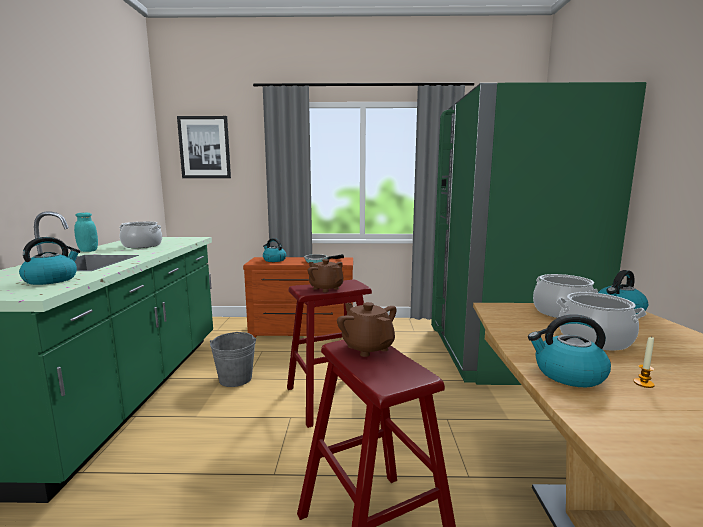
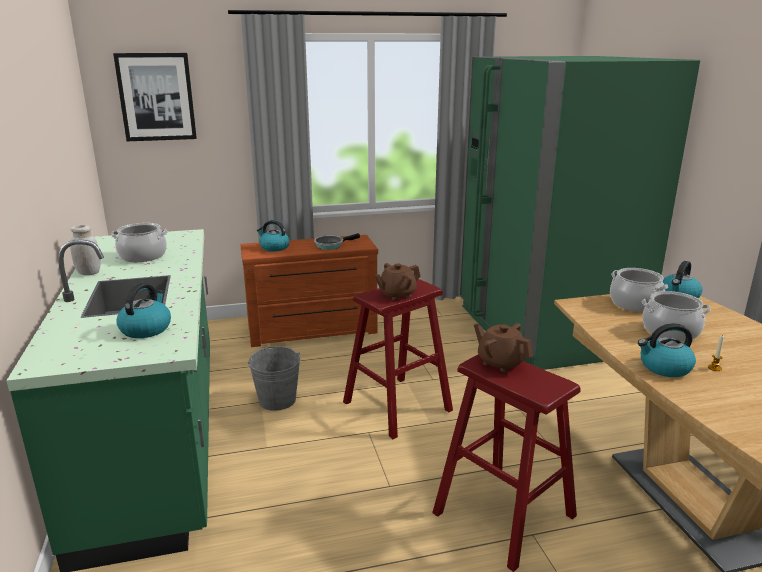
camera: 15 degrees left, 10 degrees up
turquoise jar [74,213,98,252] -> white jar [70,225,101,275]
brown teapot [308,259,344,292] -> brown teapot turned 60 degrees counterclockwise [375,263,421,300]

